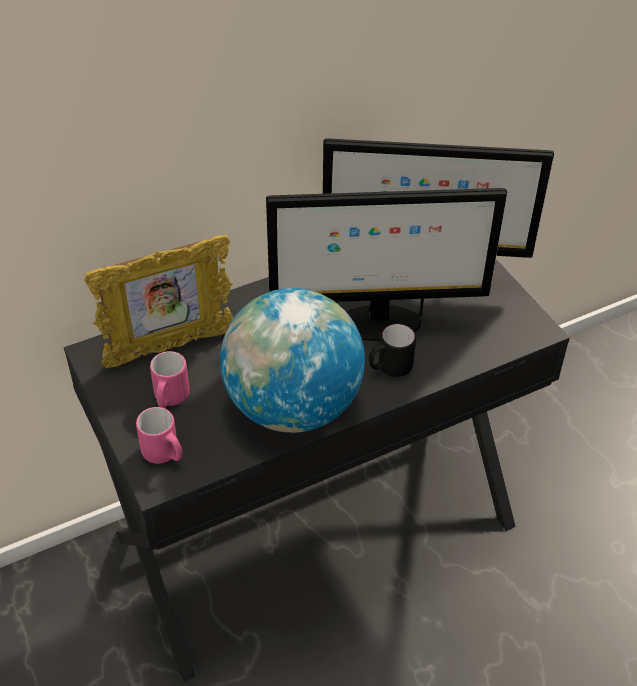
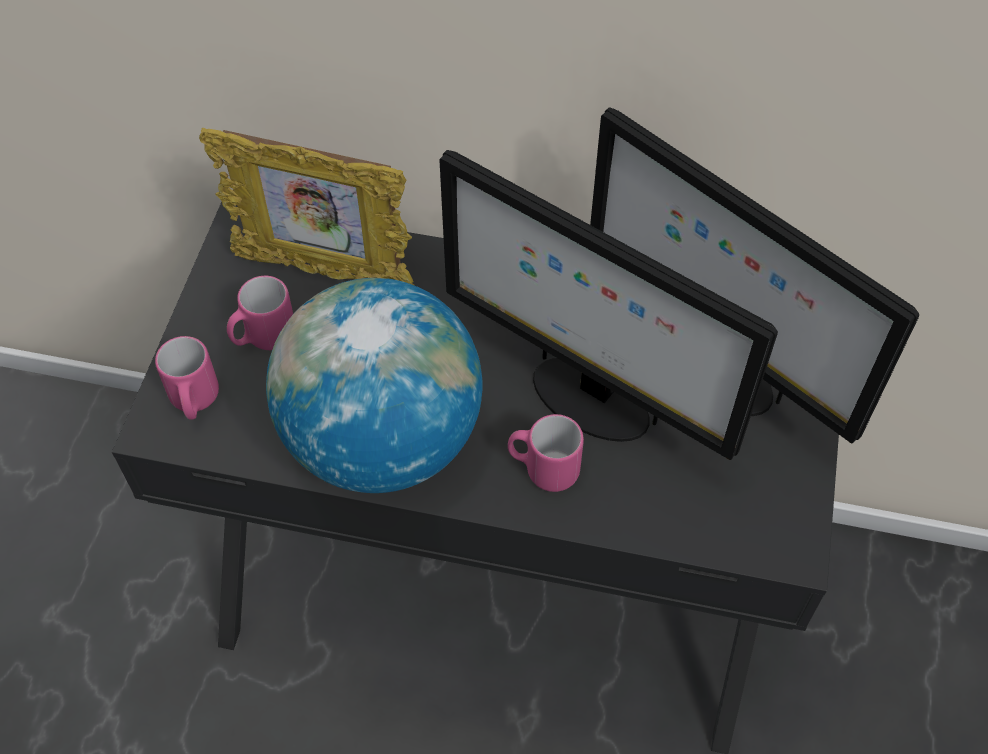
camera: 40 degrees right, 10 degrees up
black mug [369,324,416,377] -> pink mug [508,414,584,492]

